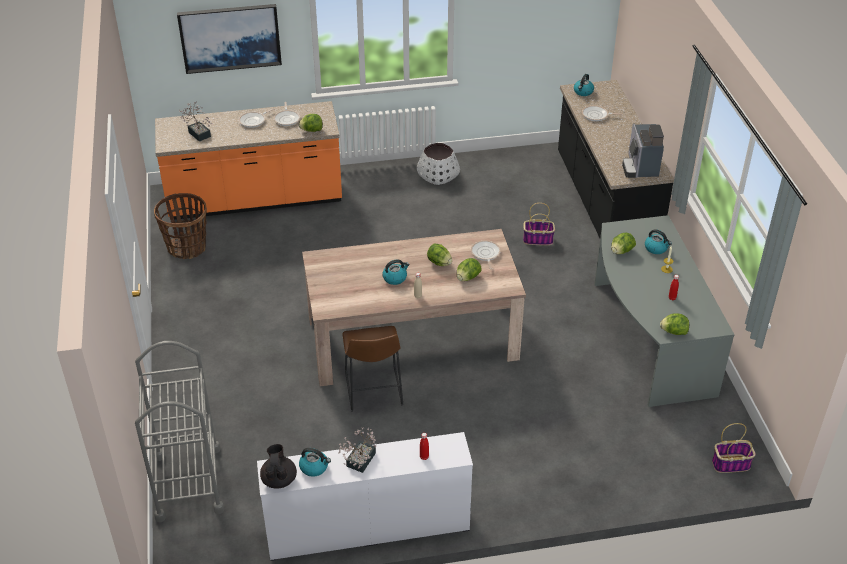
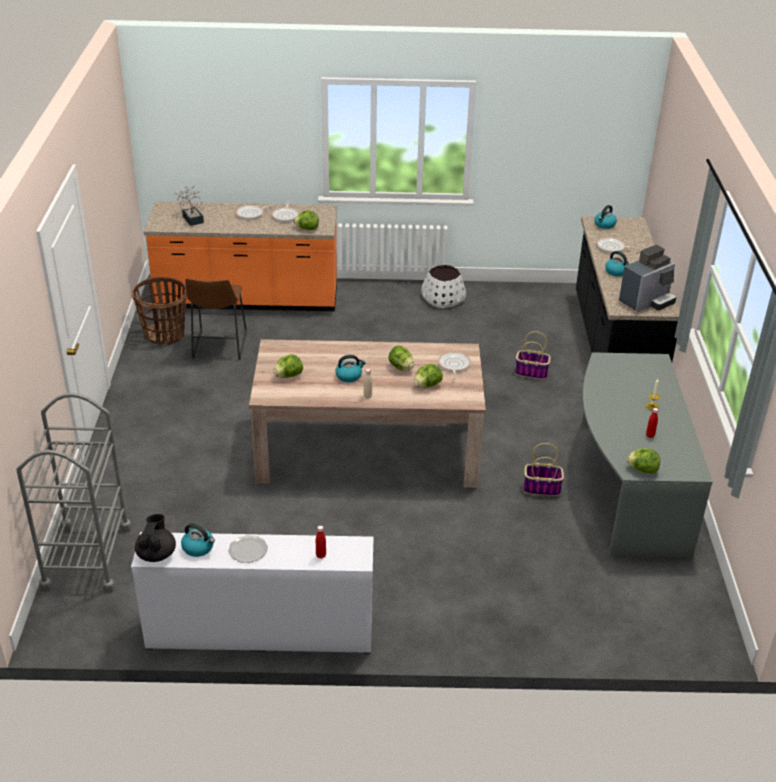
camera: 10 degrees right, 5 degrees down
picture [177,4,282,74] -> none
potted plant [338,427,376,473] -> plate [228,535,268,563]
brown stool [342,326,403,412] -> brown stool moved to [185,278,247,360]
lettuce [611,233,636,254] -> lettuce moved to [273,354,303,378]
coffee machine [622,124,664,178] -> coffee machine turned 135 degrees counterclockwise [619,245,676,312]
kettle [645,229,672,254] -> kettle moved to [605,251,631,276]
basket [712,423,756,473] -> basket moved to [523,443,564,496]

